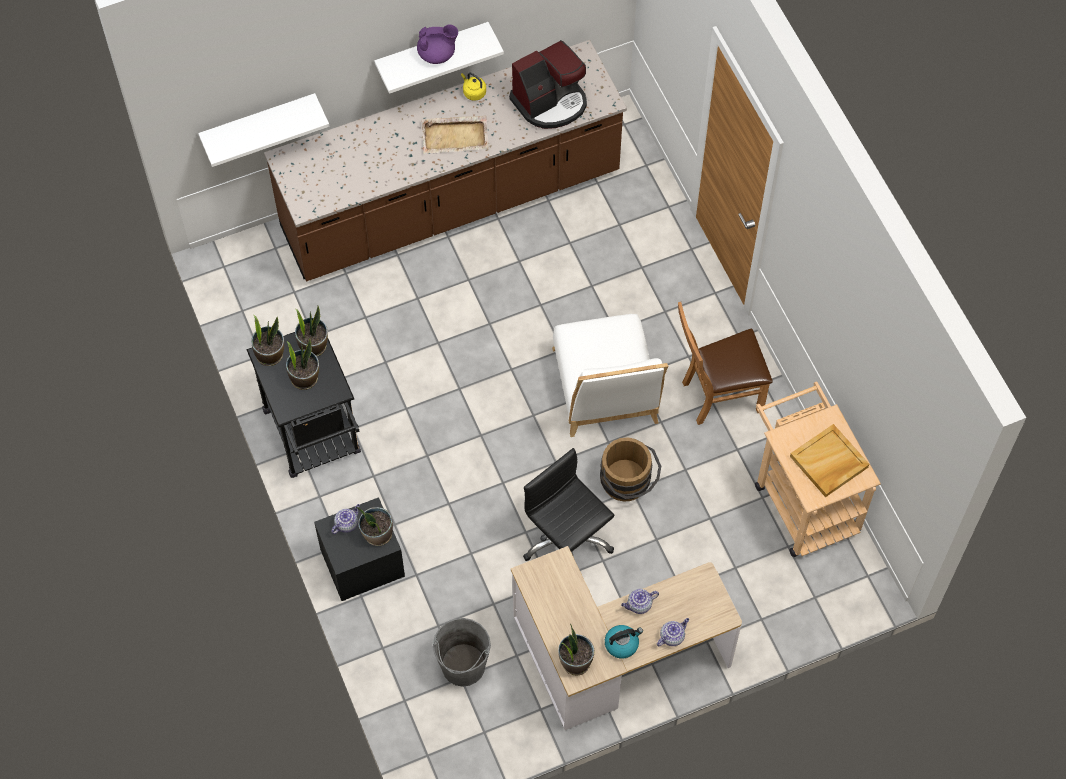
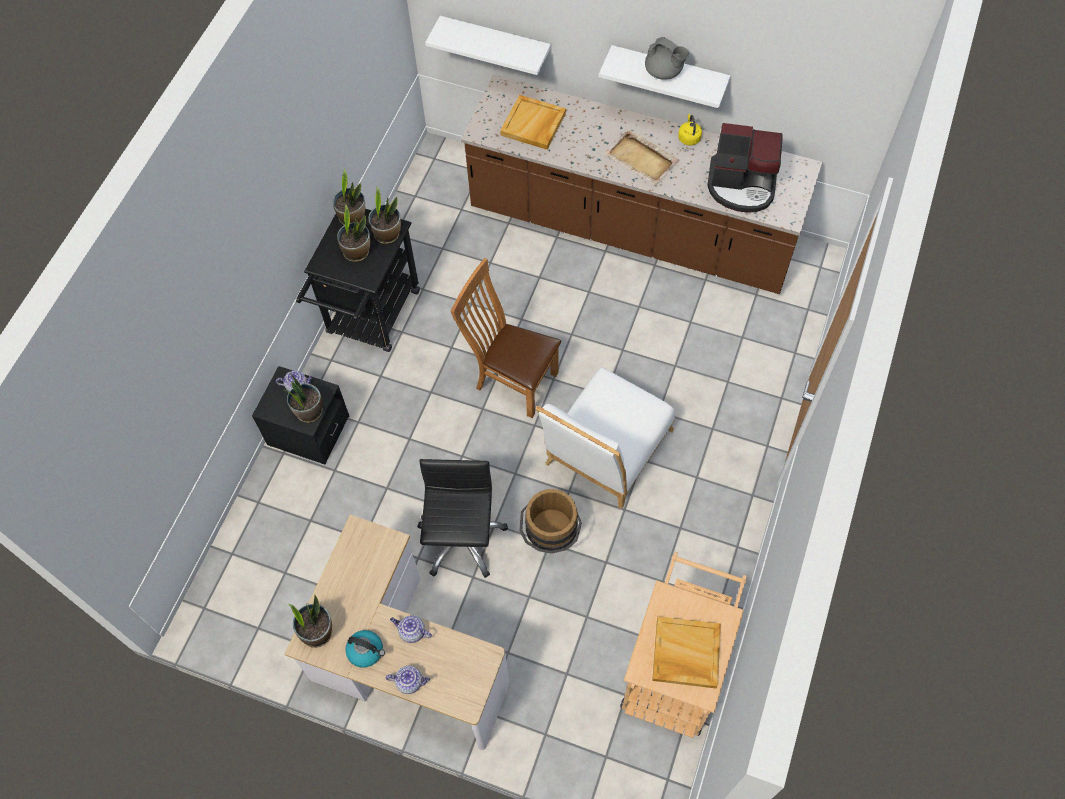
camera: 45 degrees right, 0 degrees up
purple teapot [417,25,458,64] -> grey teapot [645,37,689,80]
grey bucket [433,618,491,687] -> none
brown chair [678,302,773,425] -> brown chair moved to [451,258,561,418]
none -> beige tray [500,95,566,150]

